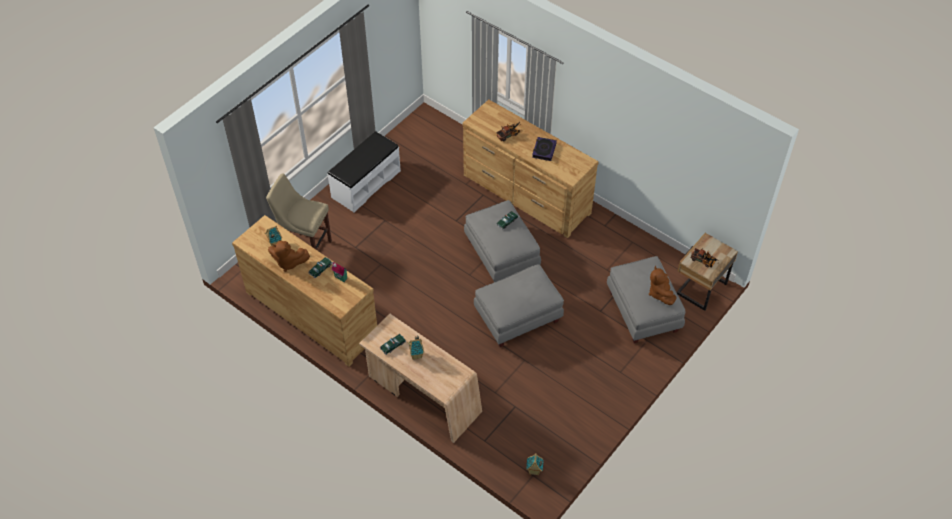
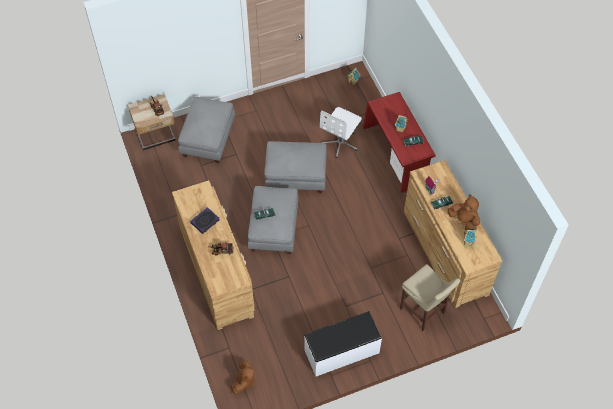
camera: 150 degrees left, 5 degrees up
beige desk [359,314,482,443] -> red desk [363,92,436,193]
brown plush toy [649,266,676,305] -> brown plush toy moved to [231,360,254,394]
none -> white office chair [320,107,362,158]

